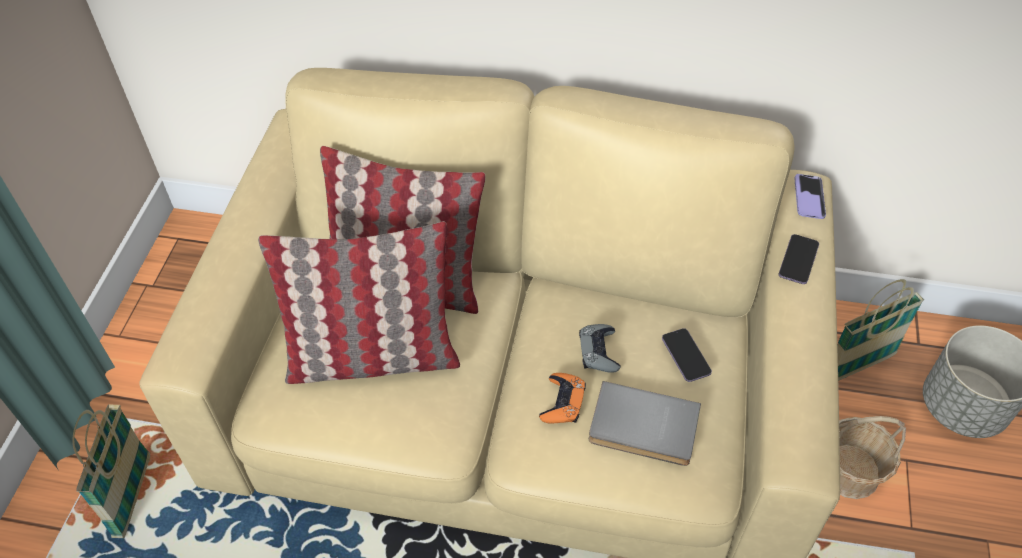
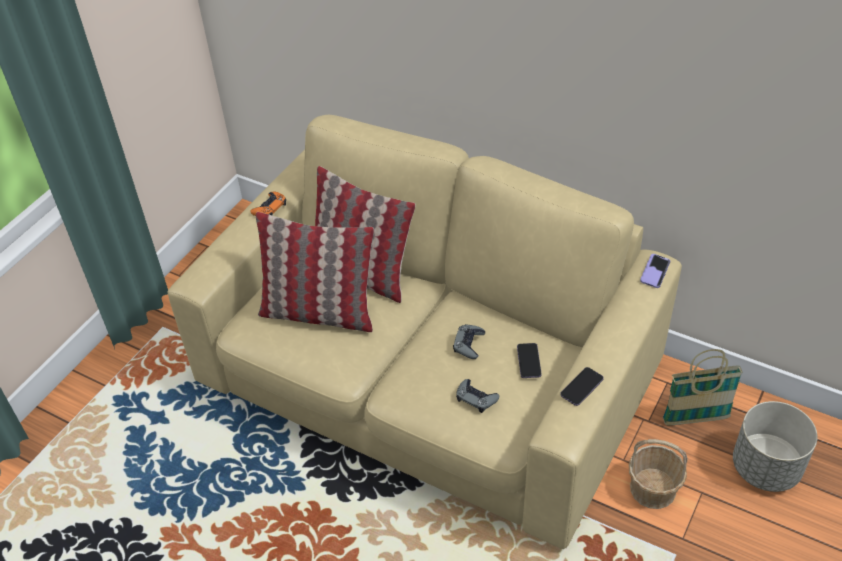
camera: 20 degrees right, 5 degrees down
basket [72,404,150,538] -> none
orange game controller [539,373,586,424] -> orange game controller moved to [251,192,286,216]
grey book [589,381,701,466] -> grey game controller [456,379,499,413]
phone [779,234,819,284] -> phone moved to [560,367,604,406]

